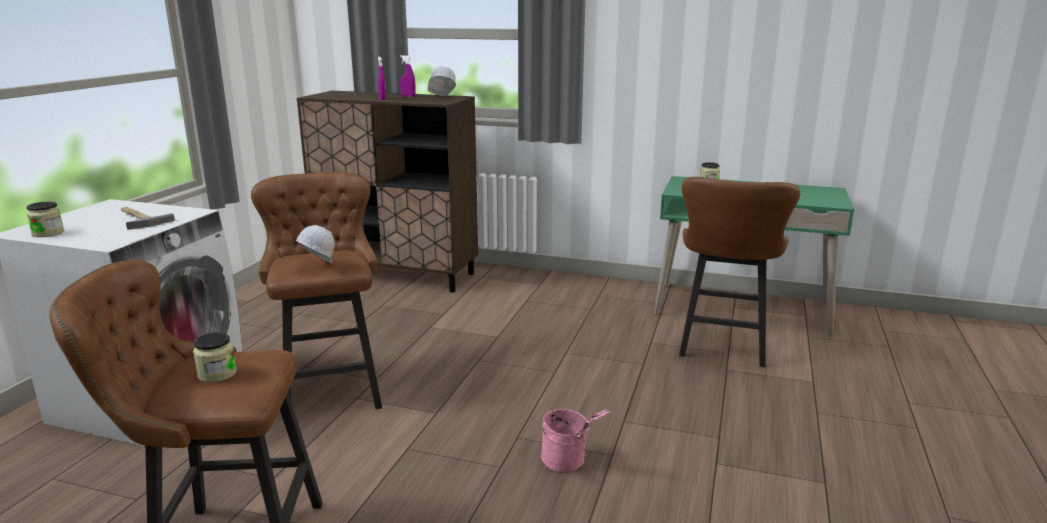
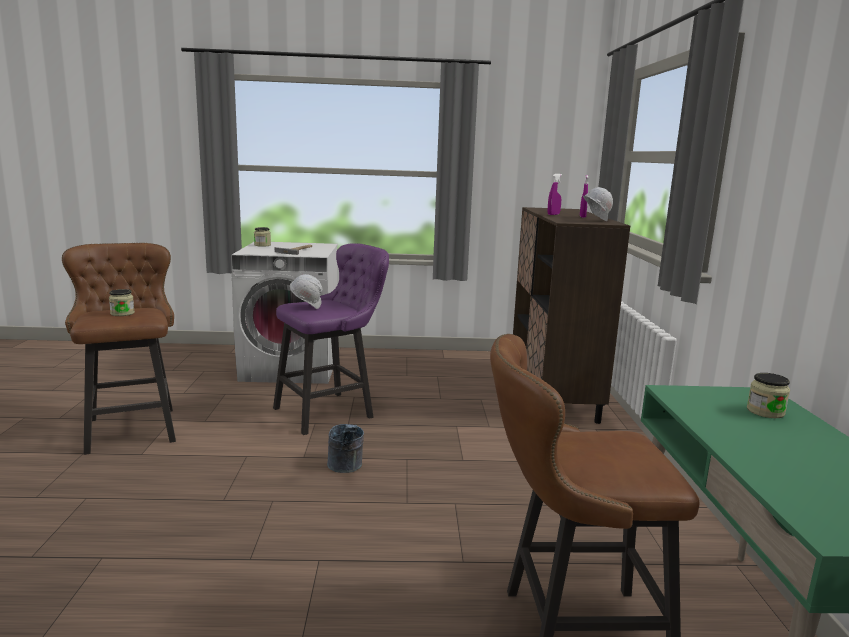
camera: 70 degrees right, 5 degrees down
brown stool [251,172,382,423] -> purple stool [273,243,389,435]
pink bucket [541,409,611,472] -> none
none -> grey bucket [327,424,364,473]

